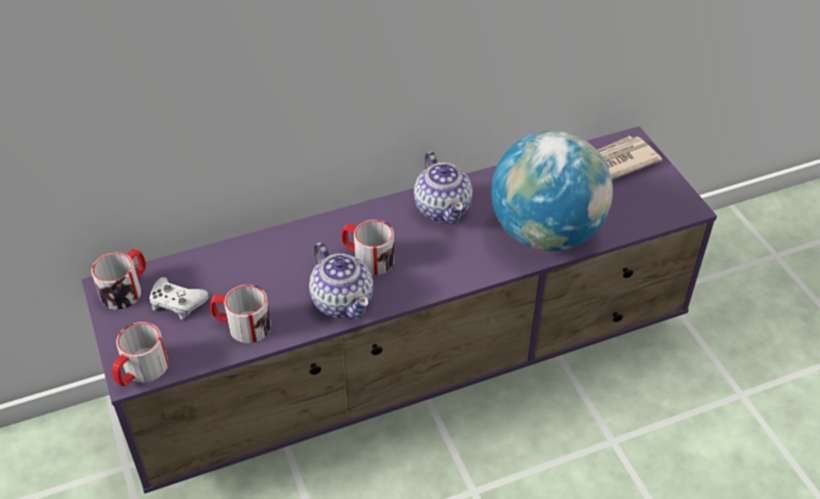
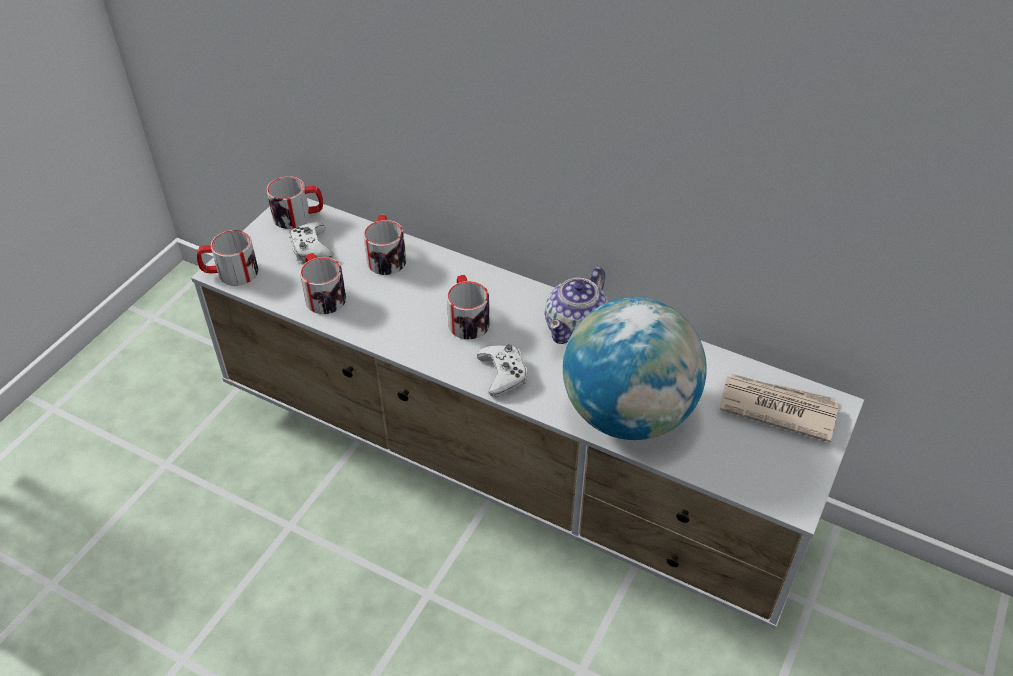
camera: 50 degrees right, 0 degrees up
purple tv stand [82,126,717,494] -> white tv stand [191,198,864,629]
teapot [309,242,373,319] -> none
none -> mug [363,215,406,275]
none -> white game controller [477,344,527,397]

